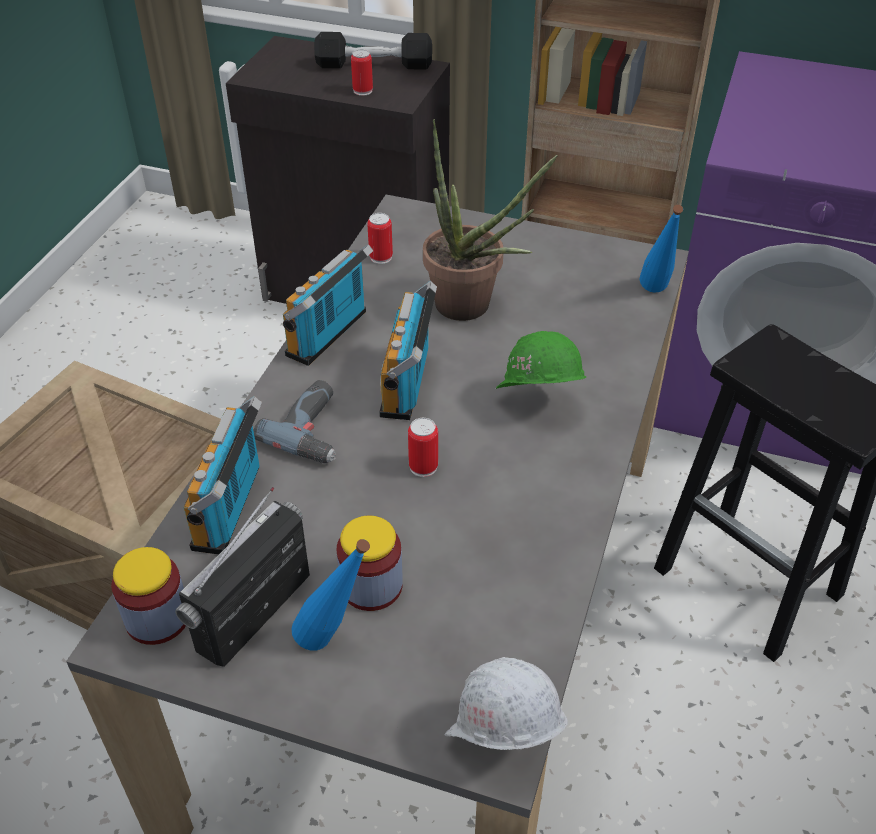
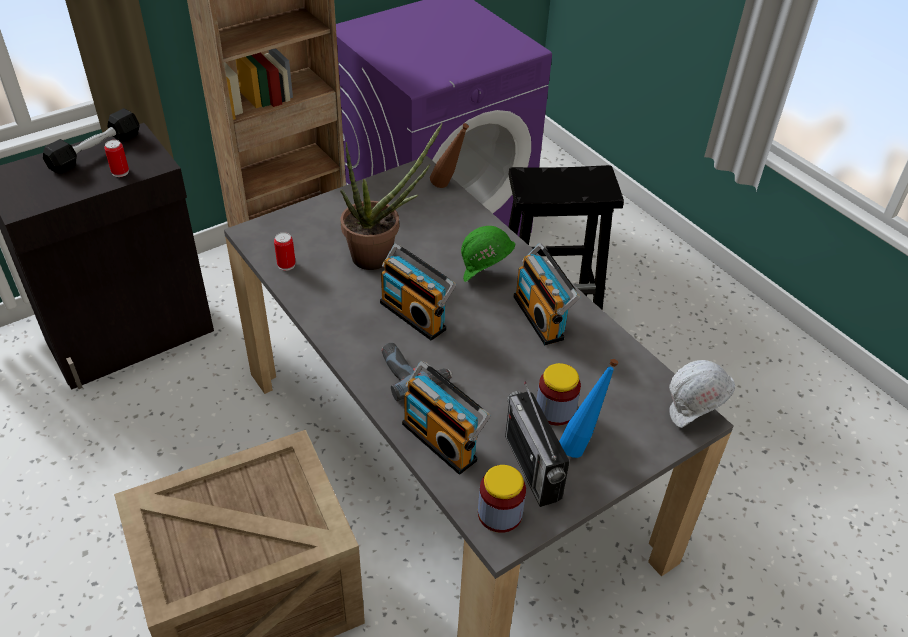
camera: 55 degrees left, 0 degrees up
radio [283,244,374,366] -> radio moved to [513,243,580,345]
can [408,418,438,477] -> none
blue bottle [640,205,683,293] -> brown bottle [430,123,469,188]

